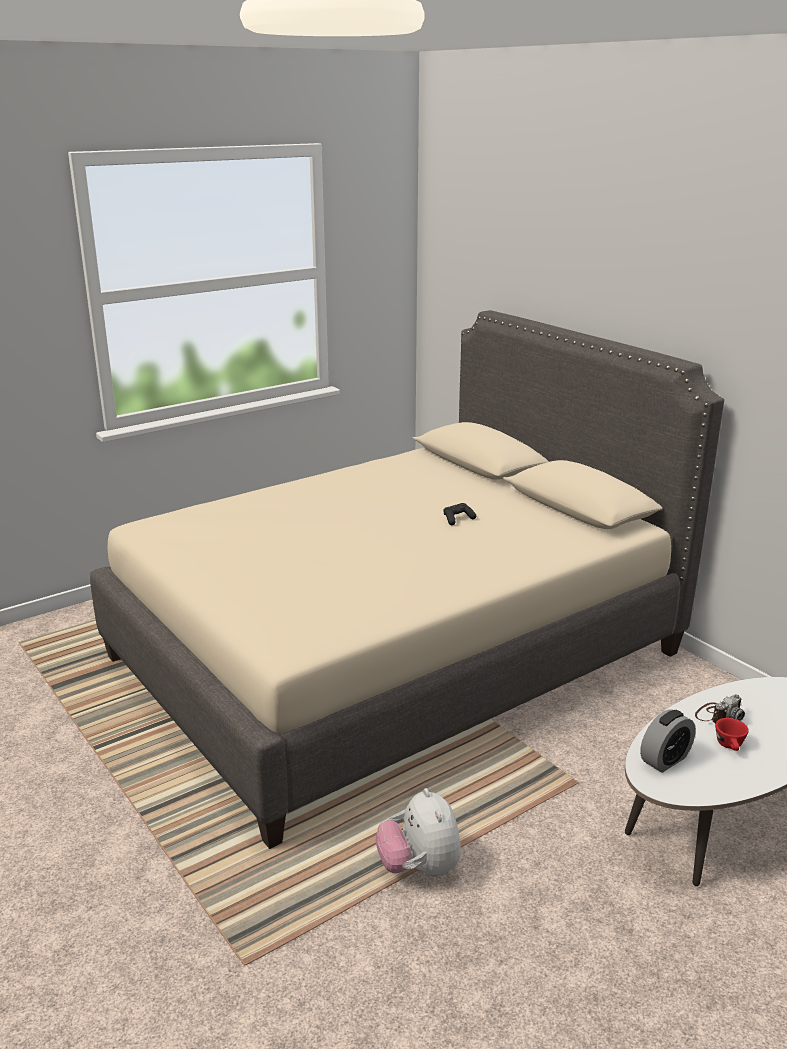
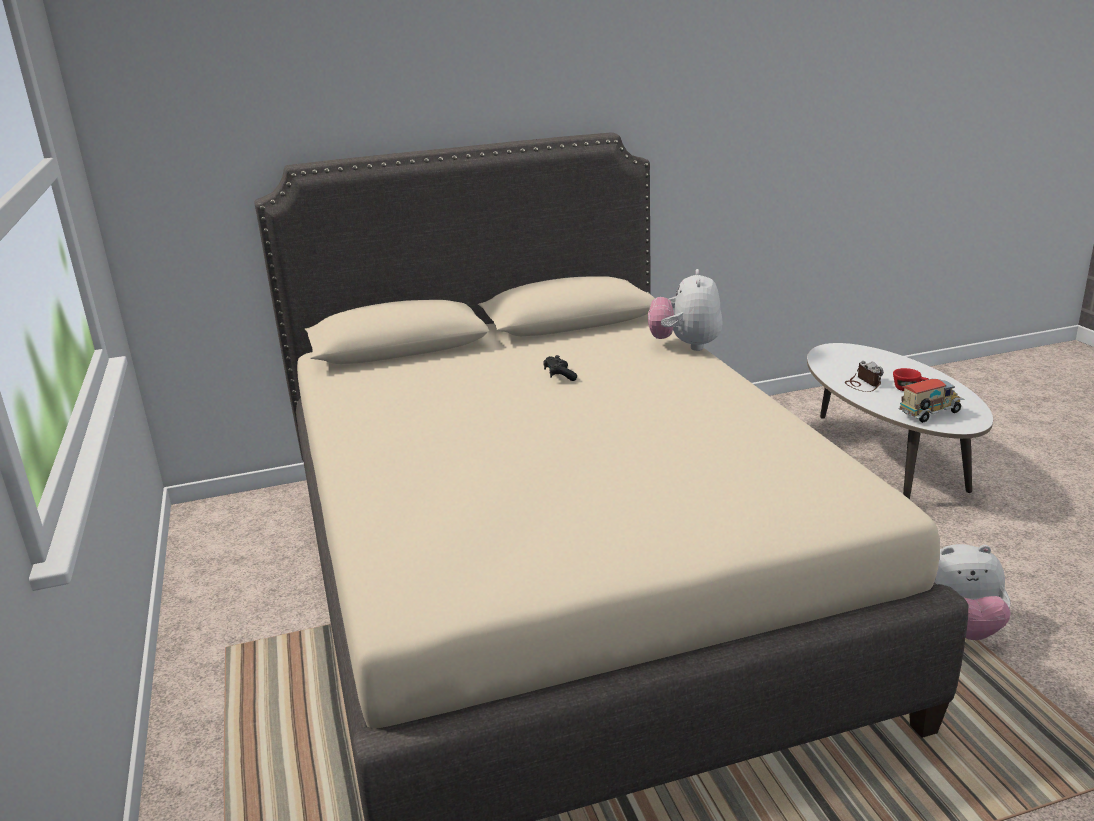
camera: 70 degrees left, 0 degrees up
alarm clock [640,709,696,773] -> toy truck [898,379,964,423]
none -> plush toy [648,269,722,351]

